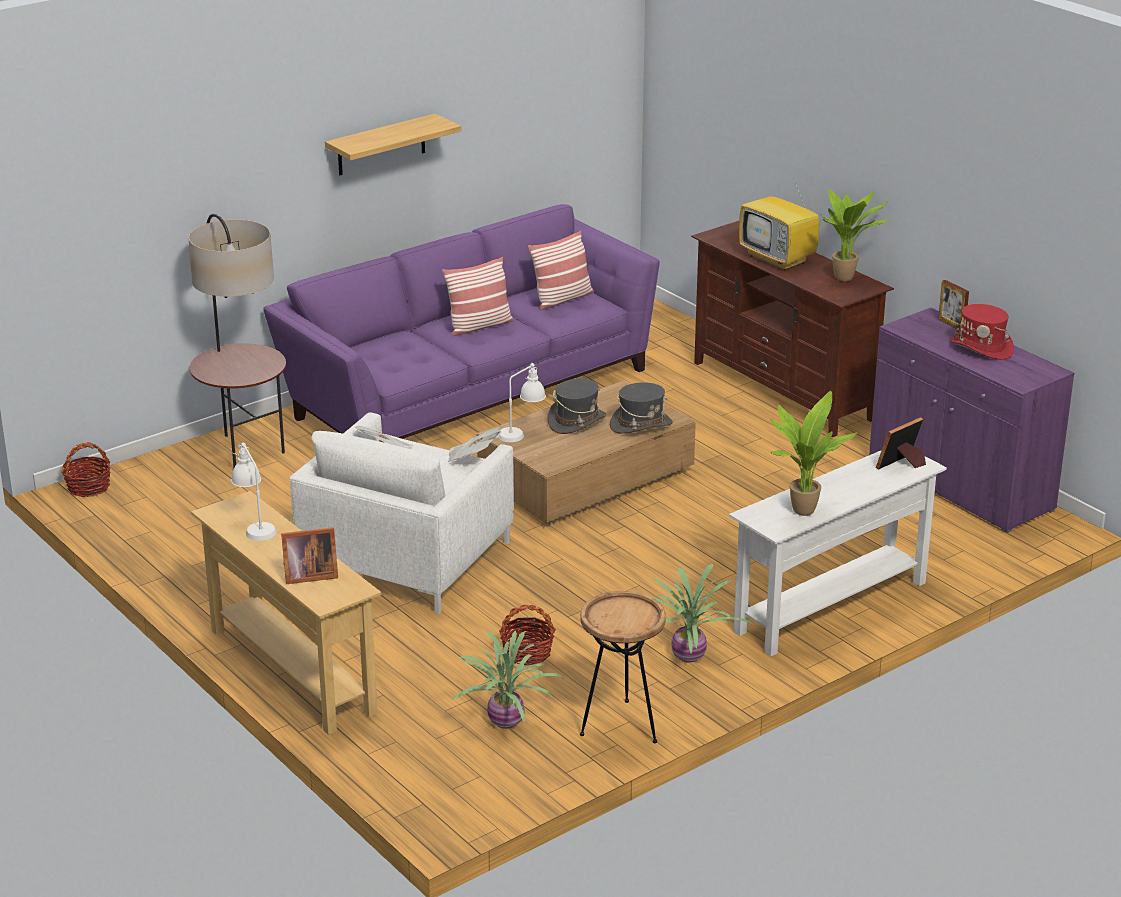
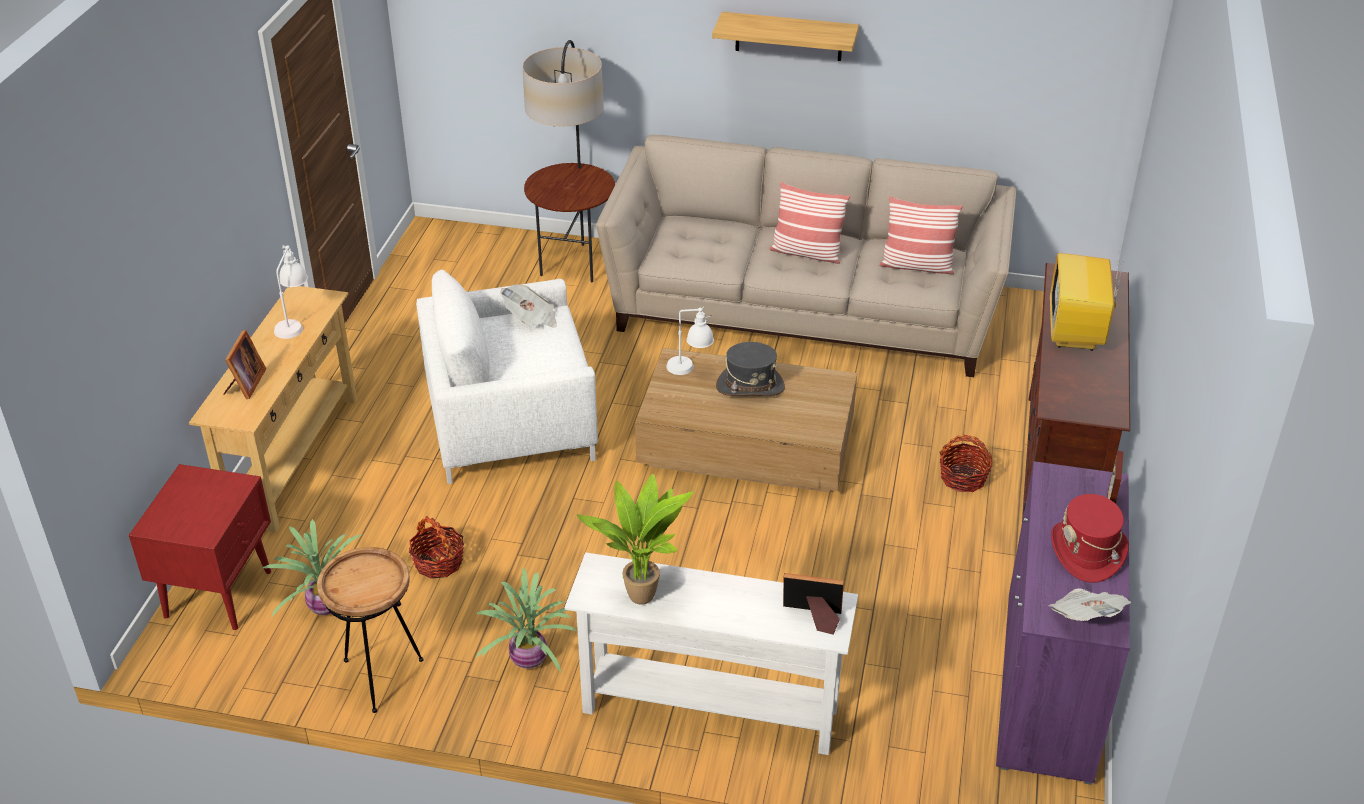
camera: 50 degrees right, 10 degrees up
basket [62,442,111,497] -> basket moved to [939,435,993,492]
purple sofa [263,204,660,439] -> beige sofa [596,135,1016,377]
picture frame [281,527,338,584] -> picture frame turned 120 degrees counterclockwise [223,330,266,399]
newspaper [448,428,501,462] -> newspaper moved to [1048,588,1131,621]
grey hat [610,382,673,434] -> none
potted plant [821,188,889,281] -> none
none -> red nightstand [129,464,271,630]

